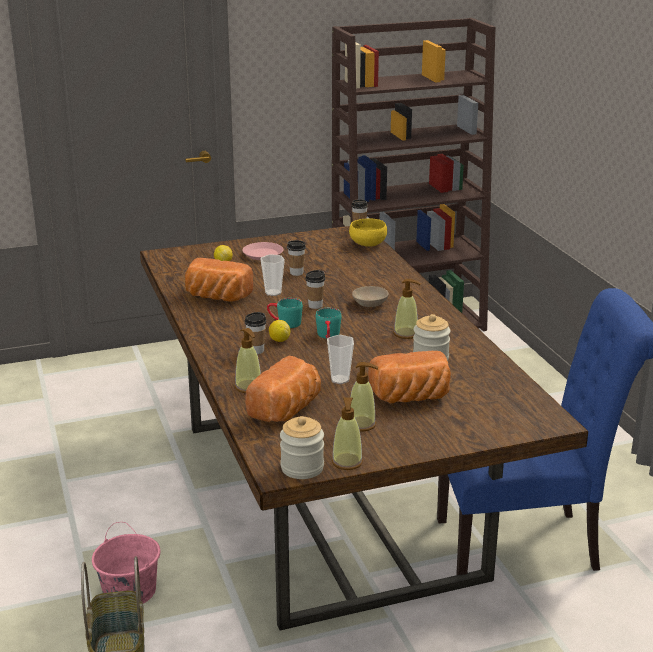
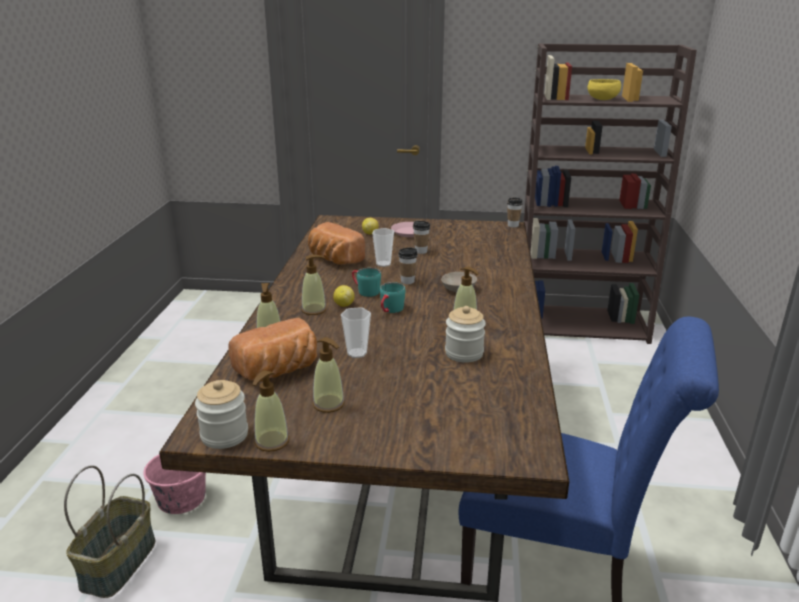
camera: 25 degrees right, 0 degrees up
cup [245,312,266,354] -> soap dispenser [301,255,326,315]
yellow bowl [349,219,387,247] -> yellow bowl moved to [587,79,621,100]
bread [368,351,451,404] -> none

